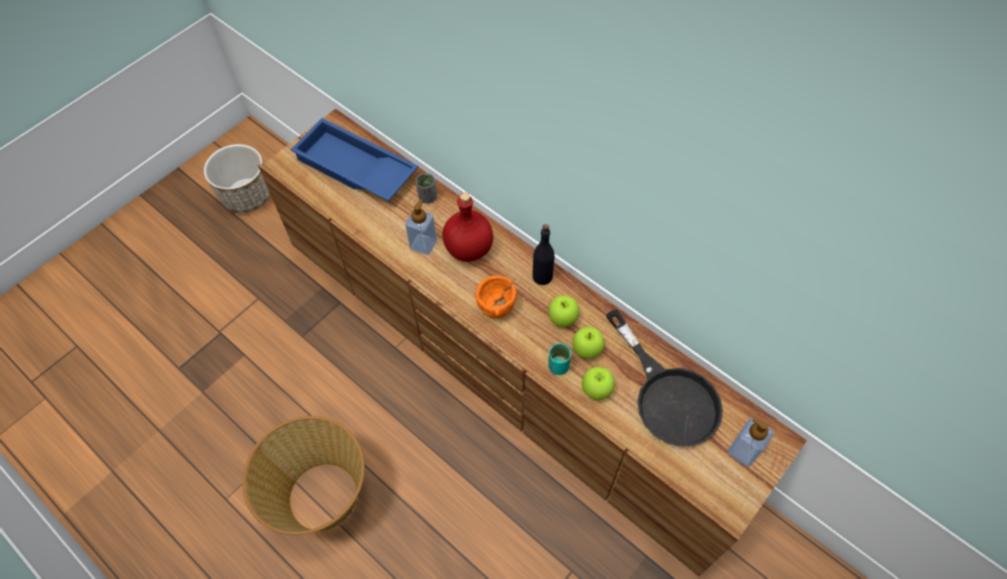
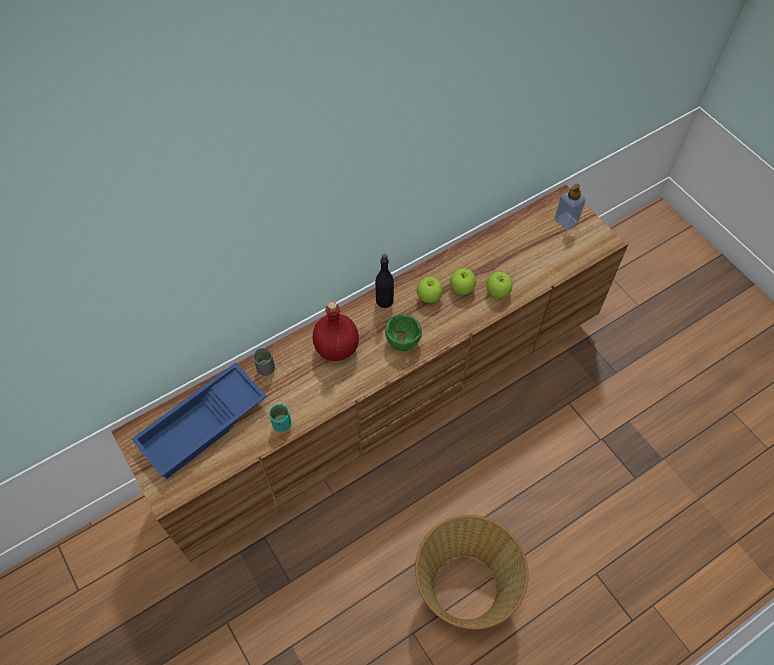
camera: 75 degrees left, 0 degrees up
planter [204,144,270,213] -> none
soap dispenser [405,200,437,255] -> none
orange bowl [475,275,517,319] -> green bowl [385,314,422,351]
turquoise cup [548,343,571,375] -> turquoise cup moved to [269,404,291,432]
black frying pan [606,309,723,446] -> none

